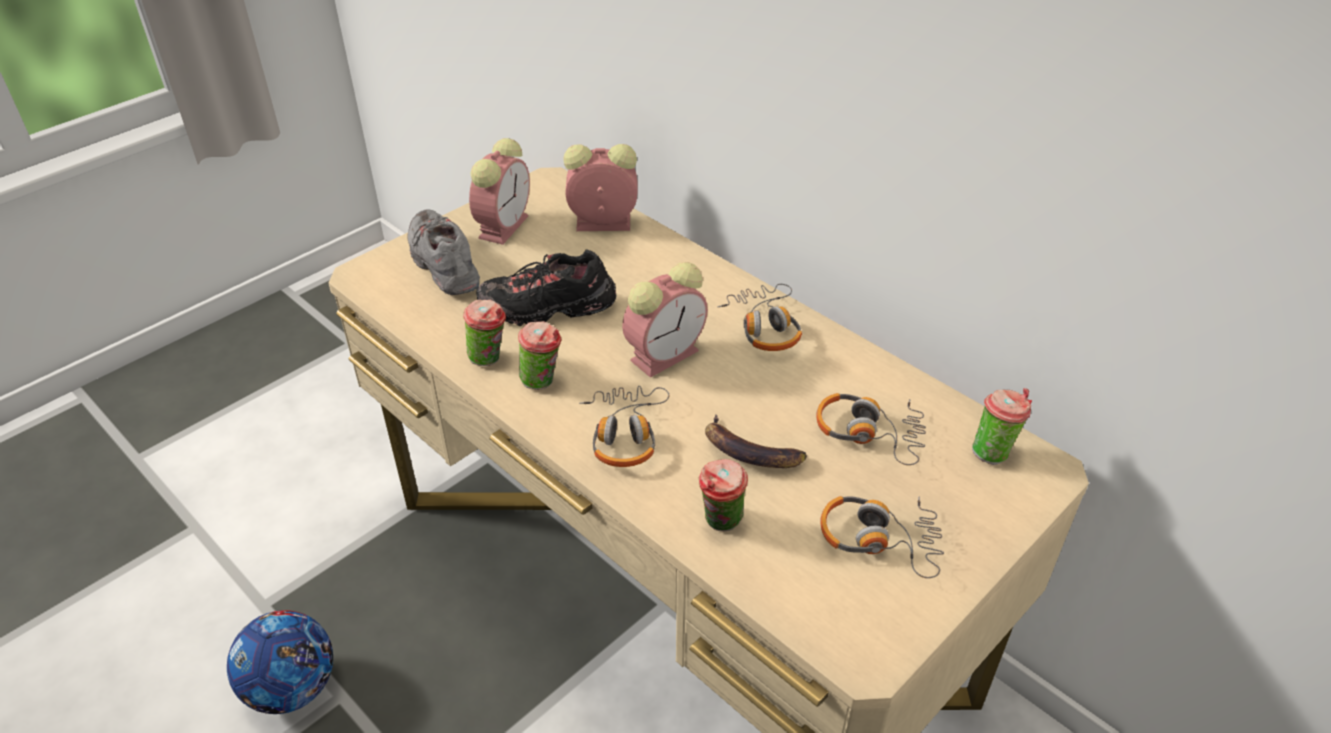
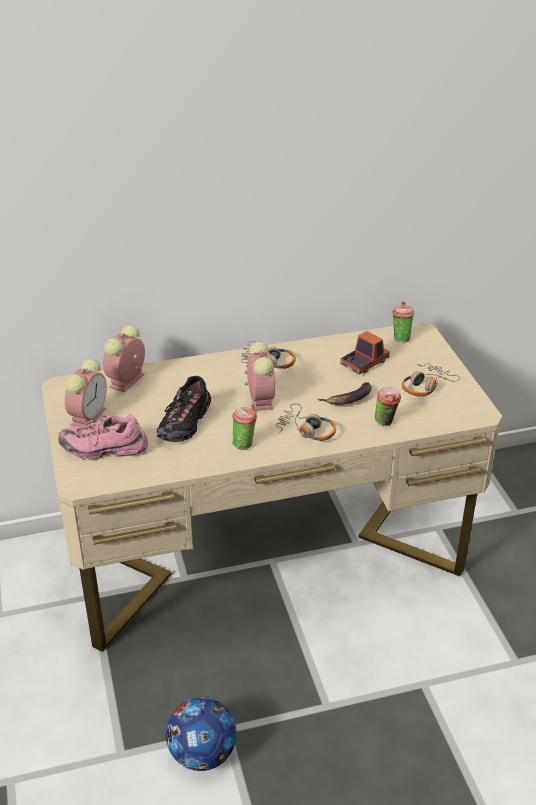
camera: 60 degrees left, 5 degrees down
grey shoe [407,210,480,295] -> pink shoe [58,414,148,460]
cup [463,299,506,366] -> none
alarm clock [469,138,530,245] -> alarm clock turned 60 degrees clockwise [64,359,107,427]
headphones [816,393,926,465] -> toy truck [340,331,390,375]

